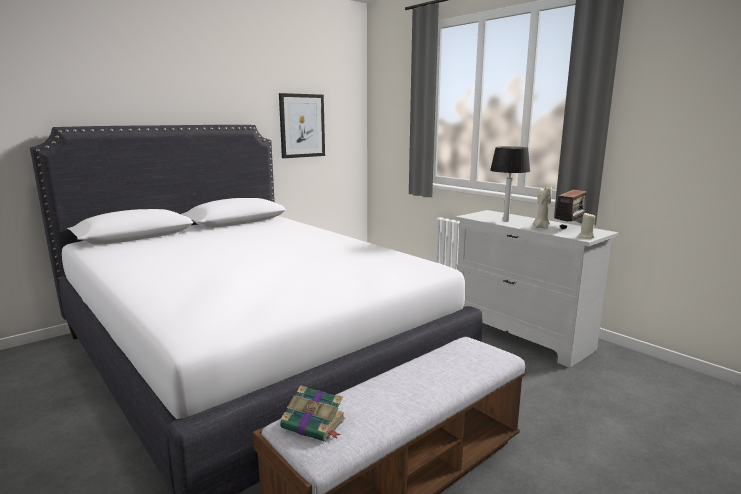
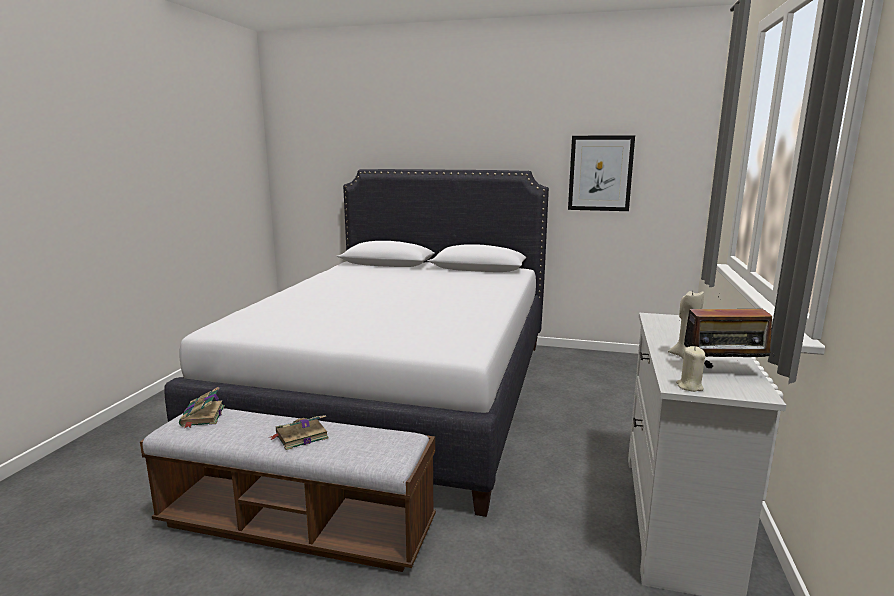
camera: 55 degrees right, 0 degrees up
table lamp [490,147,530,222] -> none
none -> book [270,415,329,450]

